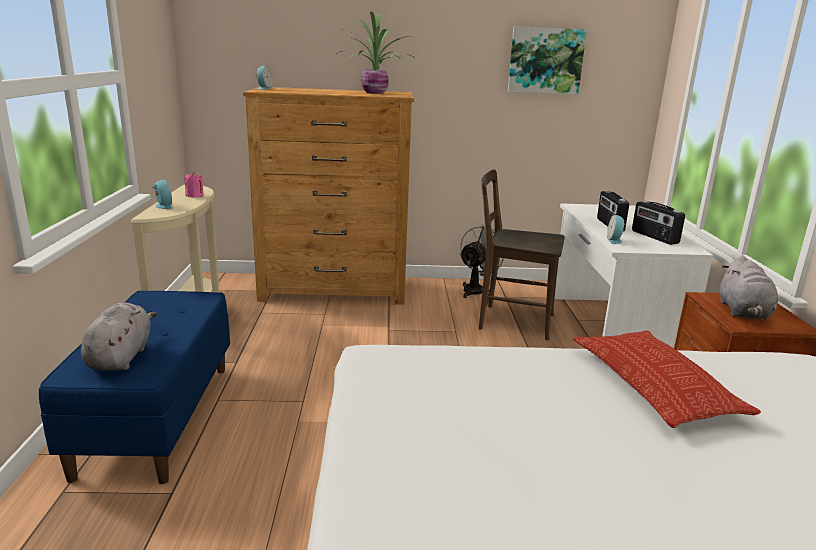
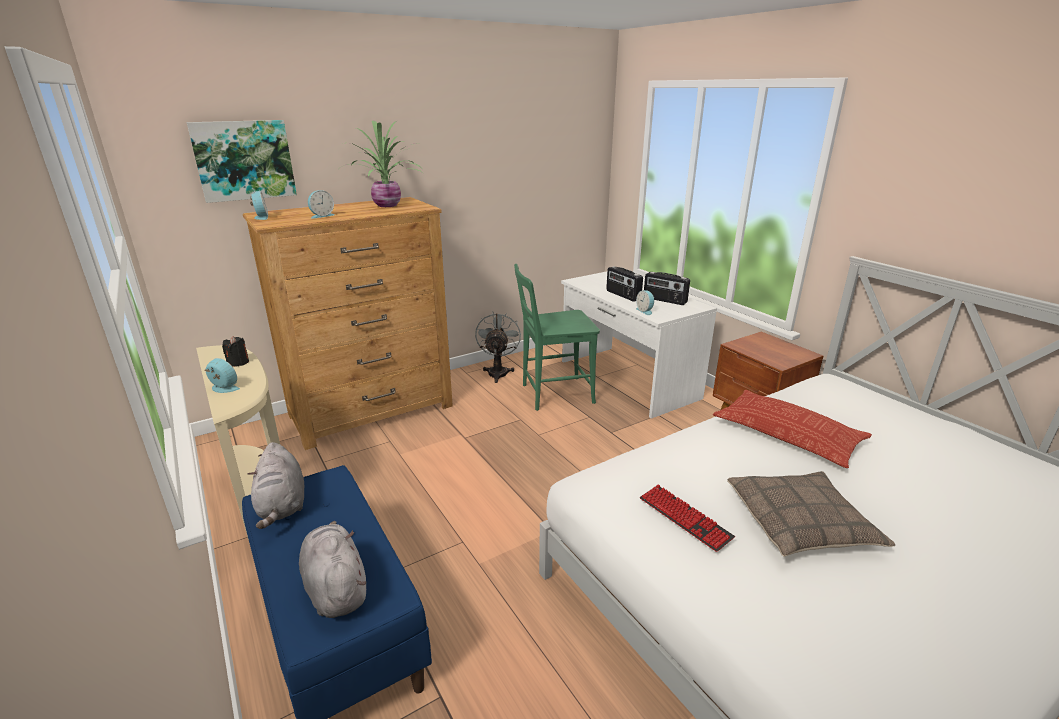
camera: 30 degrees left, 5 degrees up
pink candle [184,172,204,198] -> black candle [222,336,249,367]
brown chair [479,169,565,340] -> green chair [514,264,600,411]
picture [508,27,587,94] -> picture moved to [187,120,297,203]
grey plush toy [720,256,778,320] -> grey plush toy moved to [248,442,304,529]
none -> alarm clock [308,190,335,219]
none -> keyboard [640,484,735,552]
none -> pillow [727,471,895,557]

